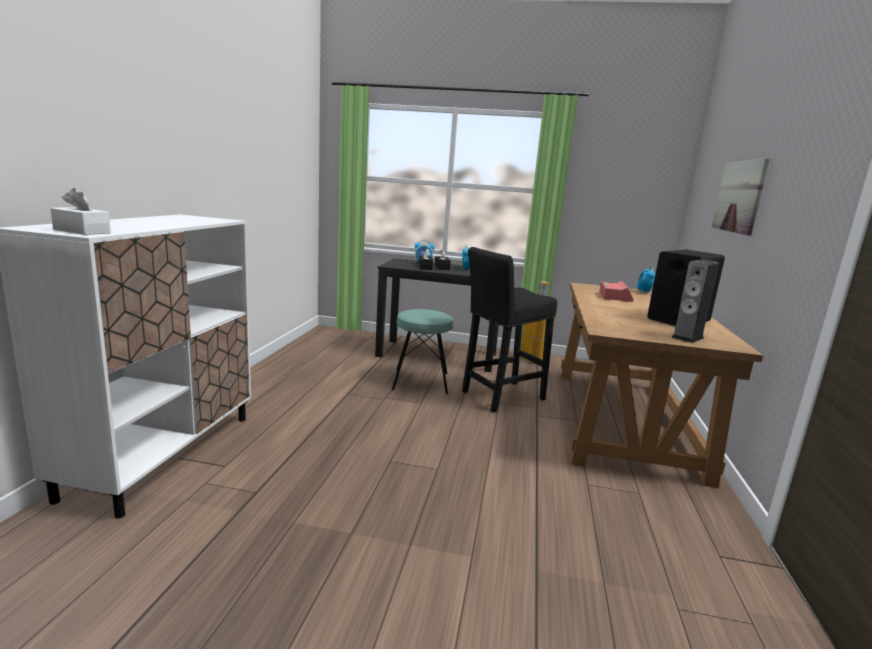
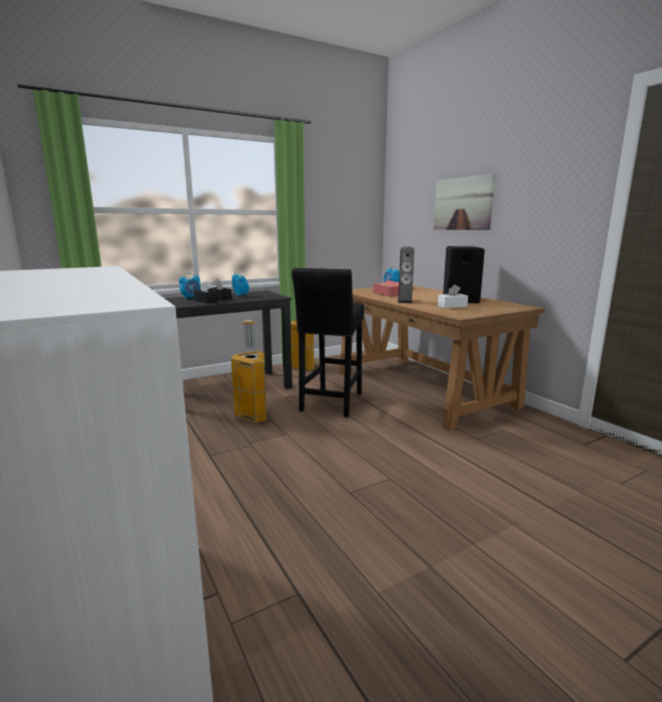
camera: 40 degrees left, 0 degrees up
white tissue box [50,188,111,235] -> white tissue box moved to [438,284,468,308]
turquoise stool [392,309,453,394] -> trash can [231,320,267,423]
speaker [671,259,719,343] -> speaker moved to [397,247,414,303]

